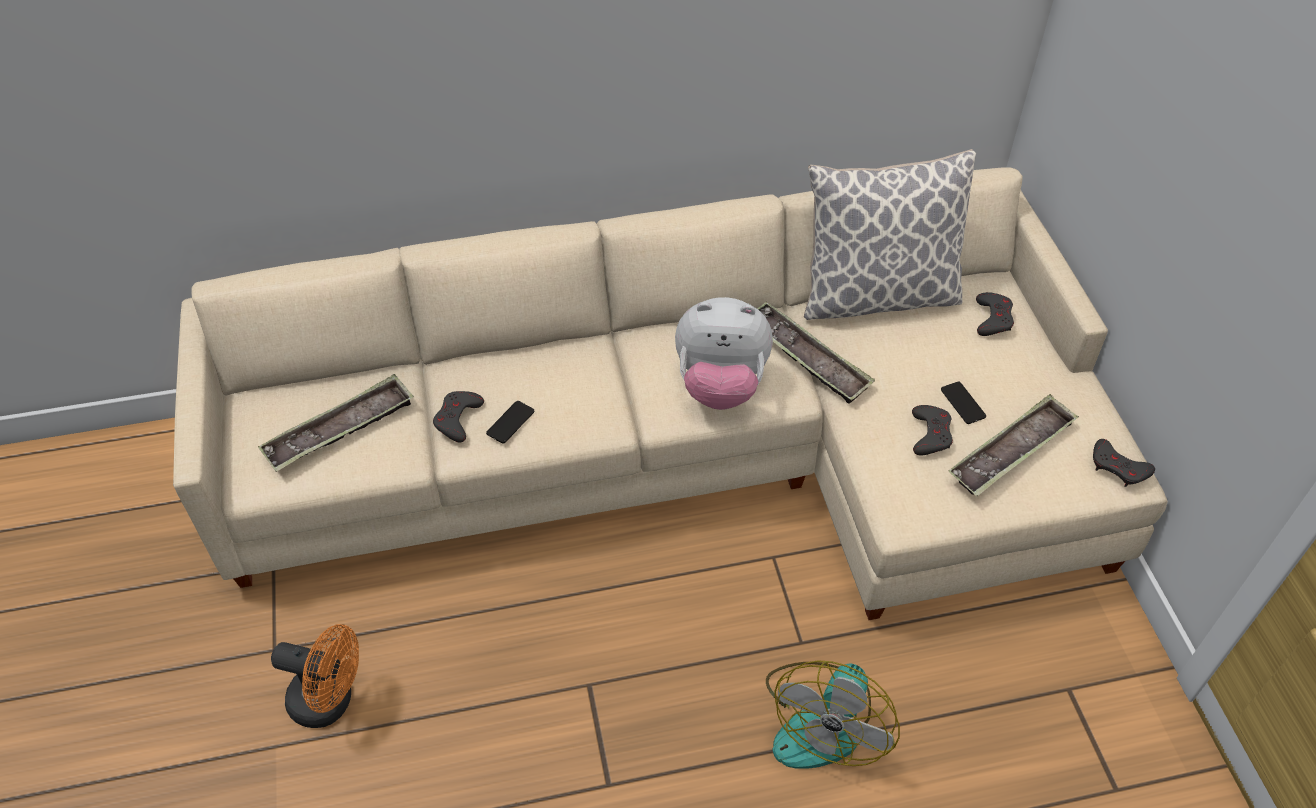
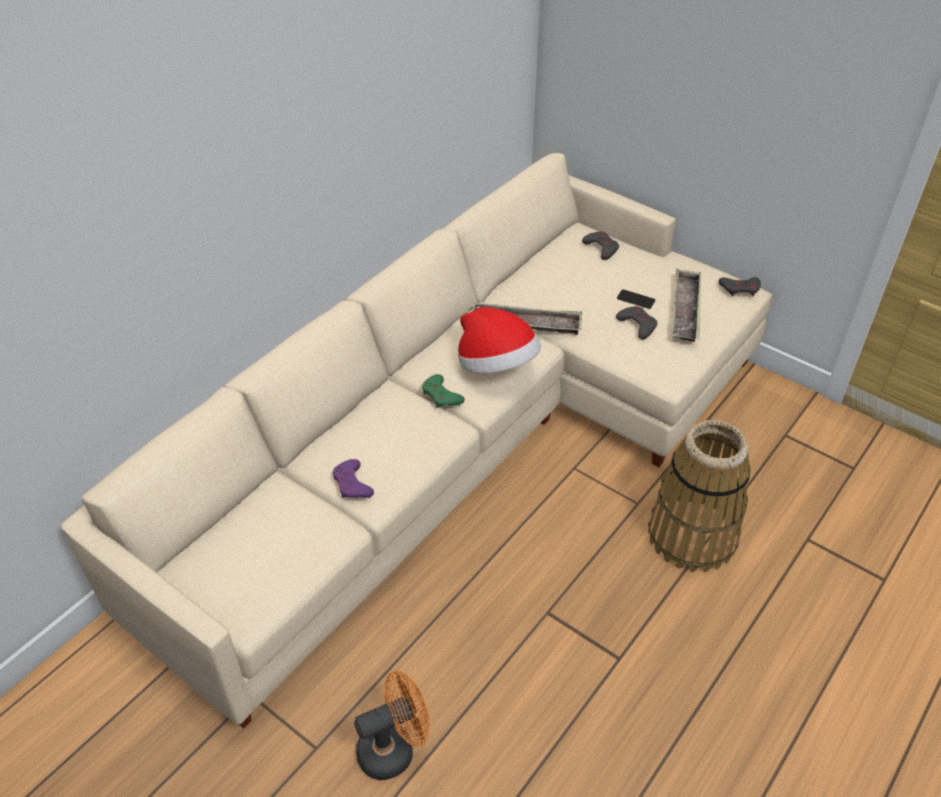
camera: 40 degrees left, 5 degrees down
tray [258,374,414,472] -> none
grey game controller [433,391,484,443] -> purple game controller [333,459,374,498]
phone [486,401,534,443] -> none
plush toy [675,297,773,410] -> hat [458,307,541,373]
fan [766,660,900,769] -> basket [648,420,750,572]
pillow [804,149,976,320] -> none
none -> green game controller [422,374,465,408]

